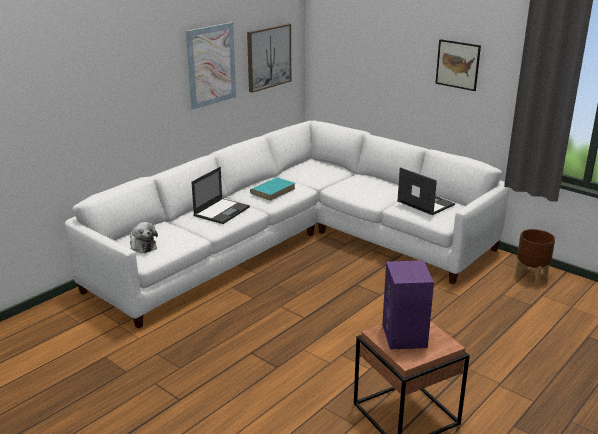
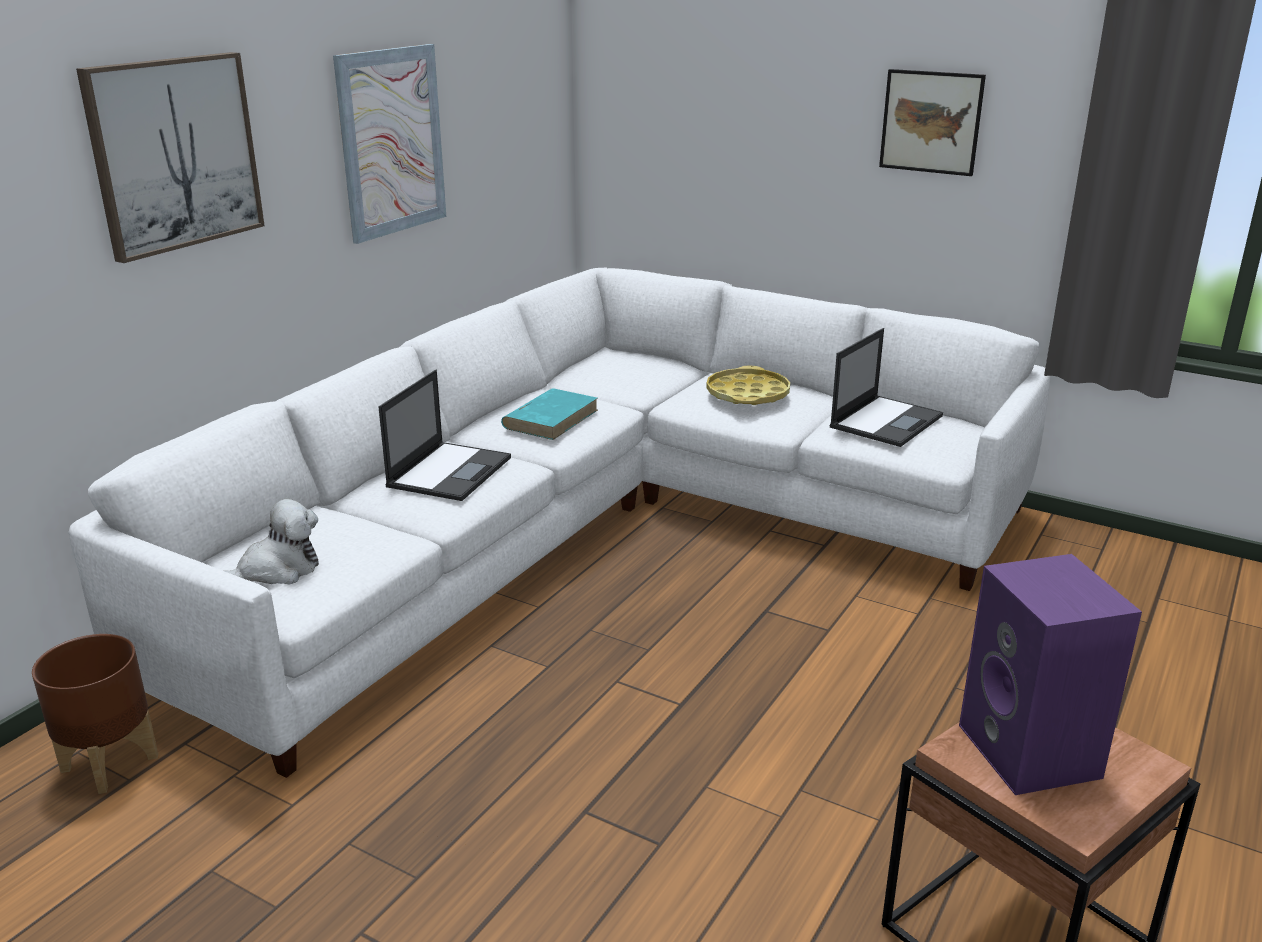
camera: 10 degrees left, 0 degrees up
plush toy [130,222,158,253] -> plush toy turned 75 degrees counterclockwise [225,499,319,585]
picture [247,24,291,93] -> picture moved to [76,52,265,263]
laptop [397,167,455,215] -> laptop turned 90 degrees clockwise [830,328,943,447]
brown planter [515,229,555,285] -> brown planter moved to [32,634,158,794]
none -> yellow tray [706,366,790,405]

